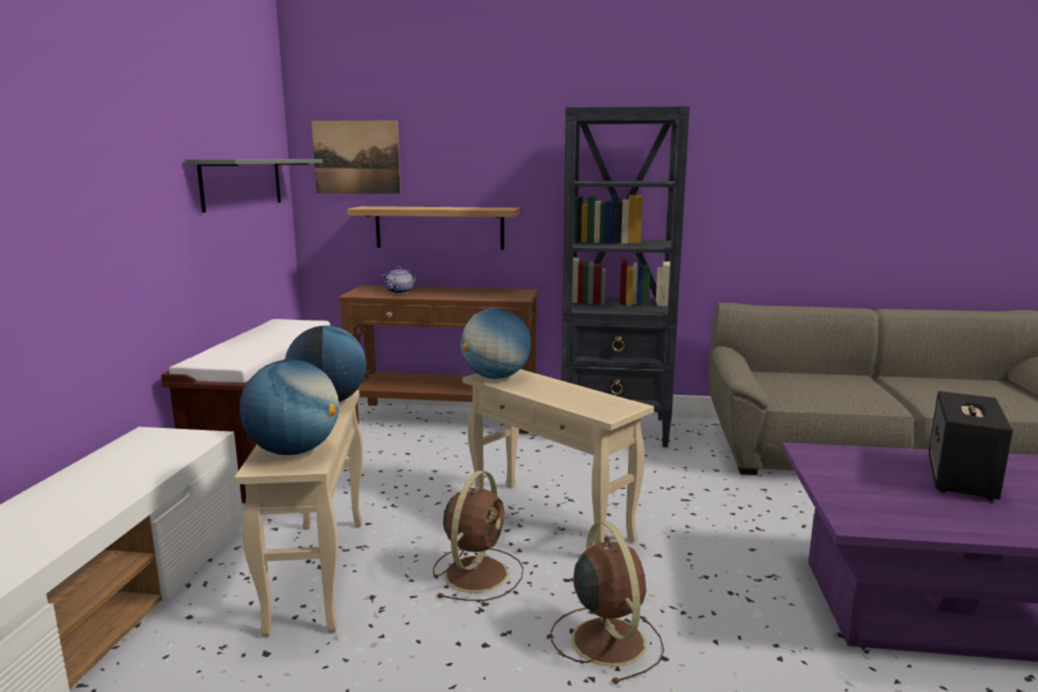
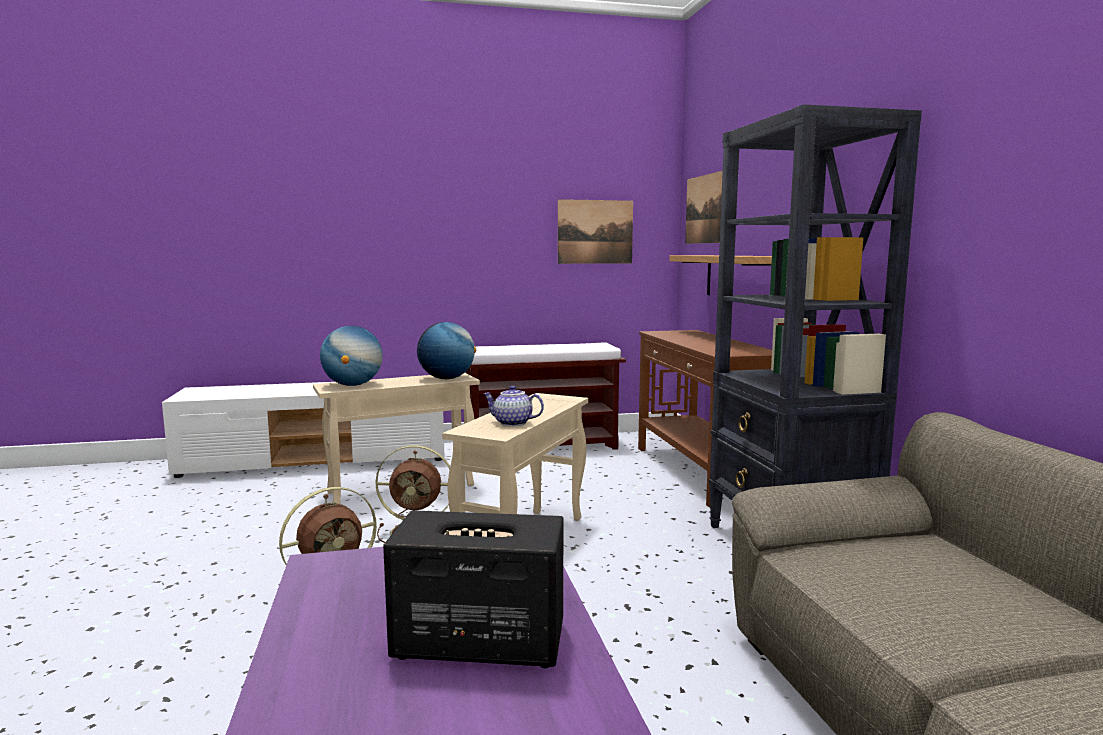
camera: 70 degrees right, 5 degrees down
grey shelf [185,159,323,213] -> picture [558,199,633,264]
teapot [382,266,416,294] -> teapot moved to [484,385,544,426]
globe [460,308,531,379] -> none

